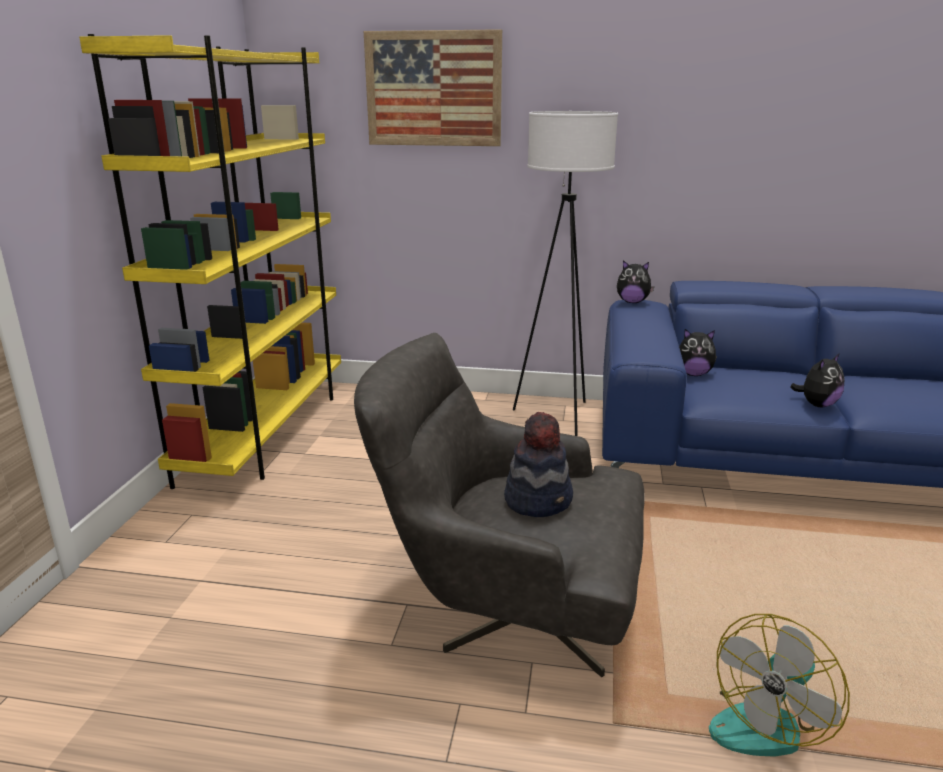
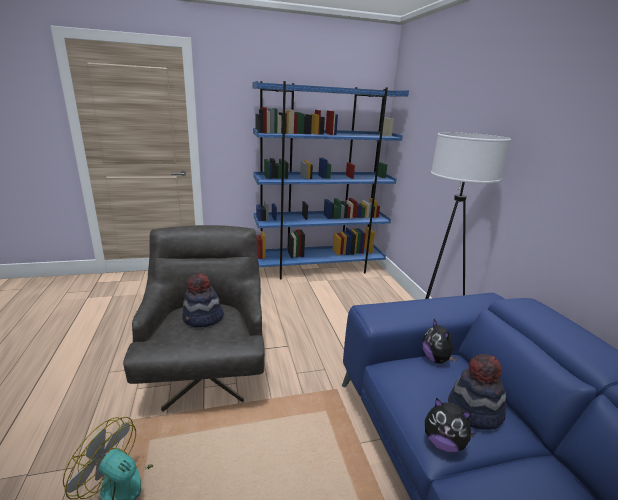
camera: 65 degrees right, 0 degrees up
yellow bookcase [79,34,341,489] -> blue bookcase [252,81,409,279]
picture [364,29,502,146] -> none
plush toy [617,260,654,303] -> none
none -> hat [448,354,506,430]

